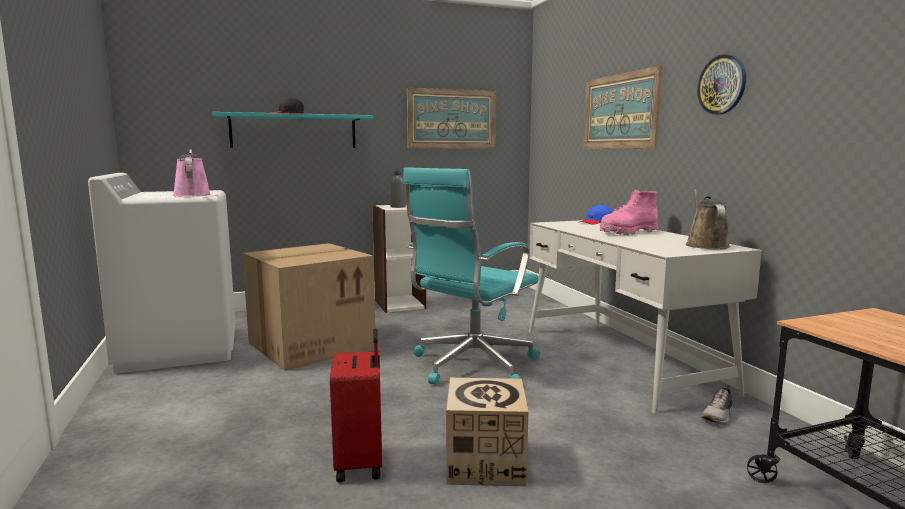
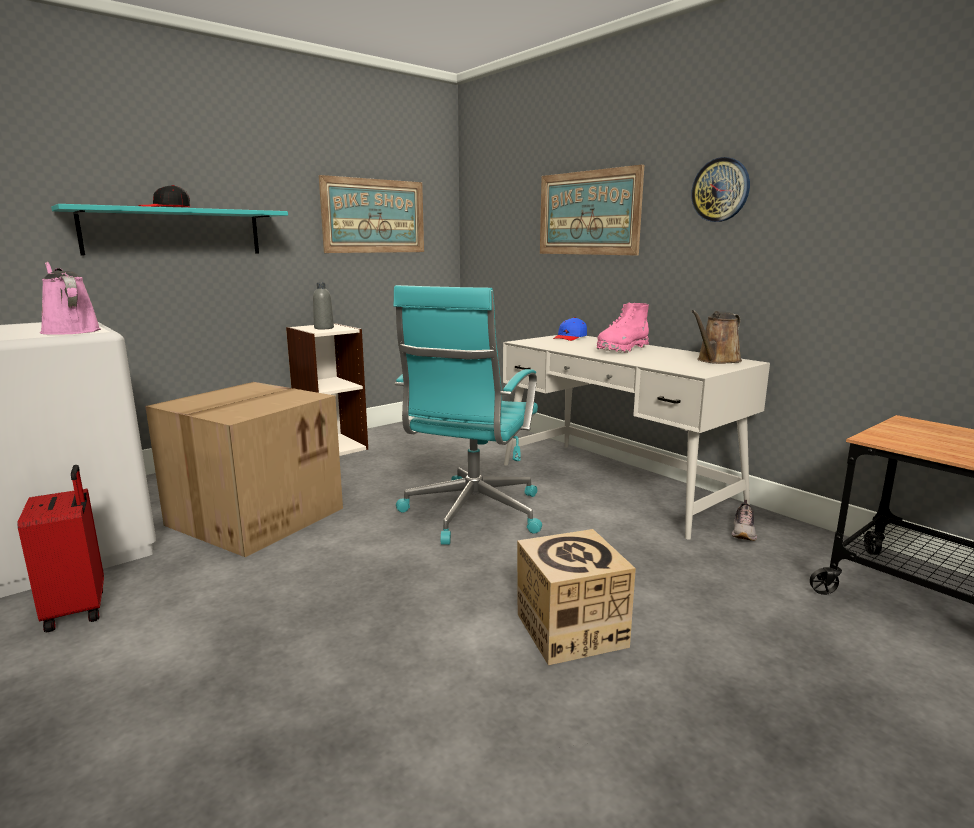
camera: 20 degrees left, 5 degrees up
red suitcase [330,329,382,482] -> red suitcase moved to [17,465,104,632]
brown watering can [686,189,730,249] -> brown watering can turned 120 degrees counterclockwise [691,310,742,364]

